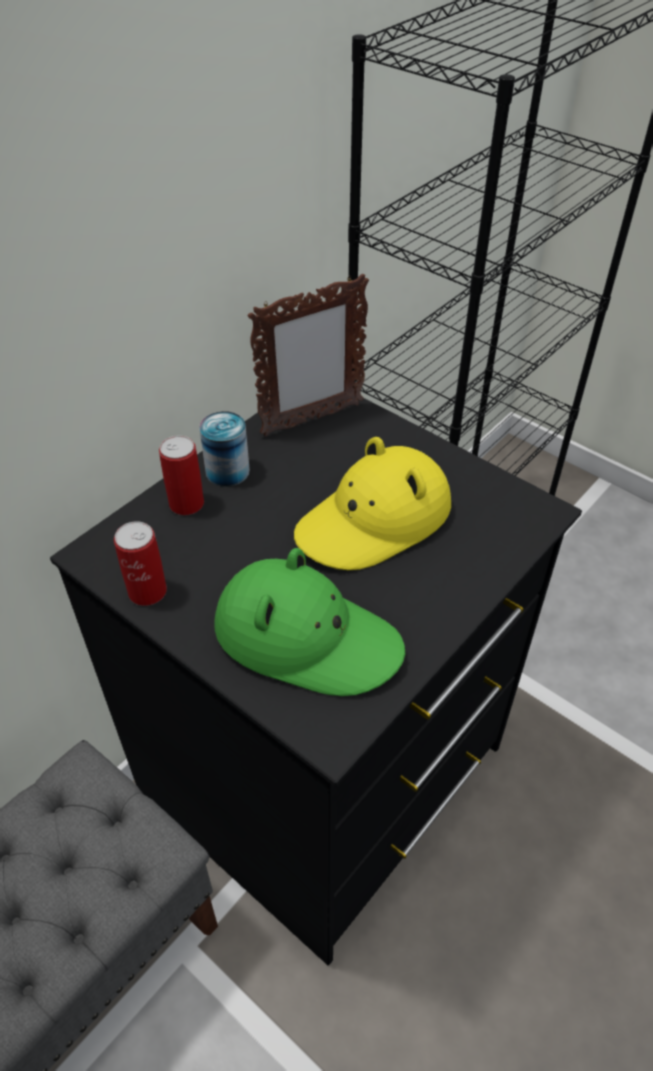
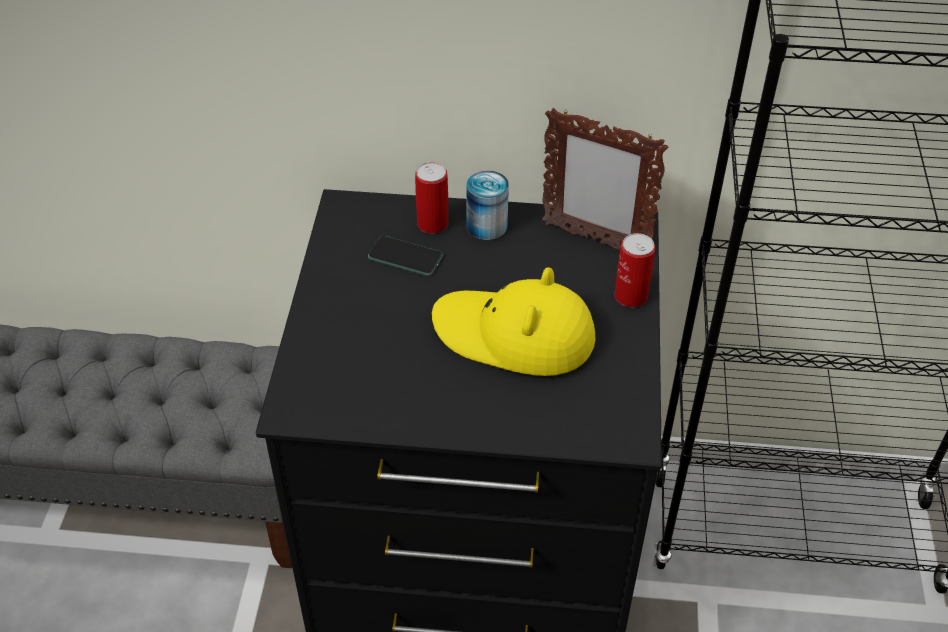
camera: 55 degrees right, 0 degrees up
can [114,521,167,606] -> can moved to [615,233,655,307]
green hat [215,548,405,696] -> none
none -> phone [368,236,443,276]

